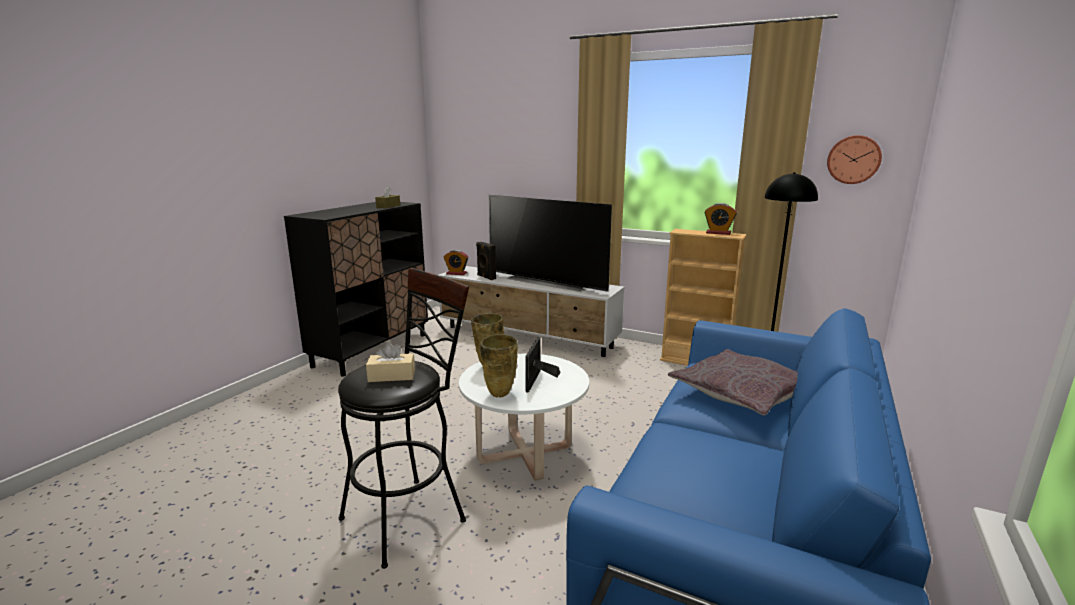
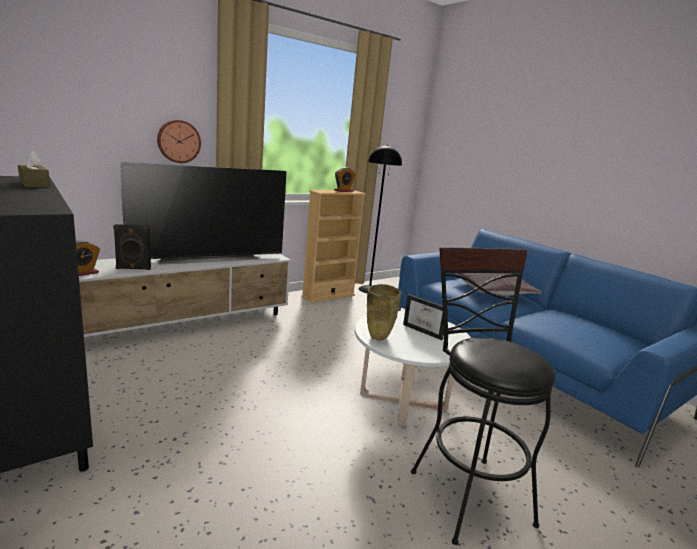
camera: 65 degrees left, 0 degrees up
beige tissue box [366,342,415,382] -> none
beige vase [480,334,518,398] -> none
wall clock [827,135,882,184] -> wall clock moved to [157,120,201,163]

